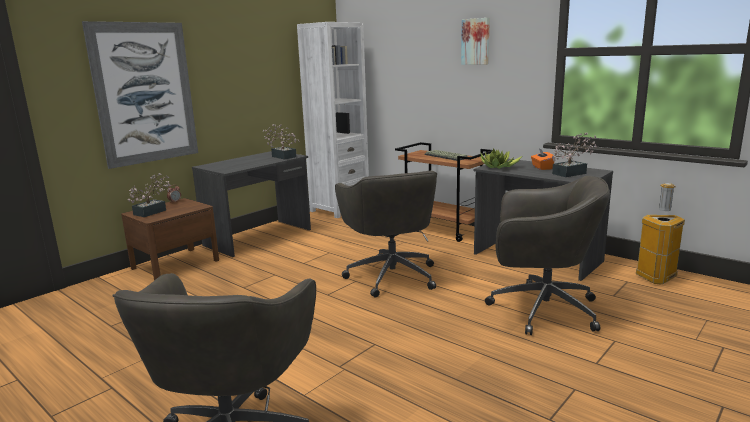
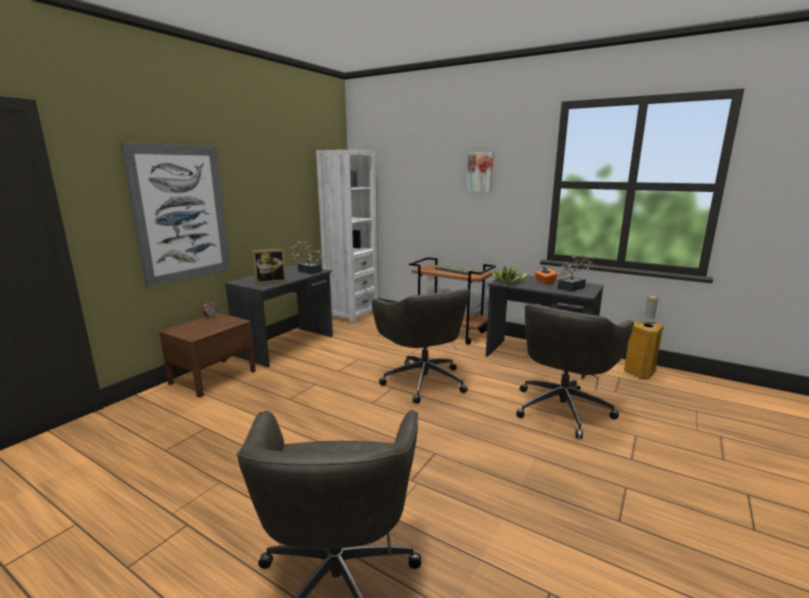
camera: 10 degrees left, 0 degrees up
potted plant [127,173,171,217] -> none
grey office chair [485,176,610,335] -> grey office chair turned 120 degrees clockwise [516,304,634,439]
none -> picture frame [252,249,287,284]

